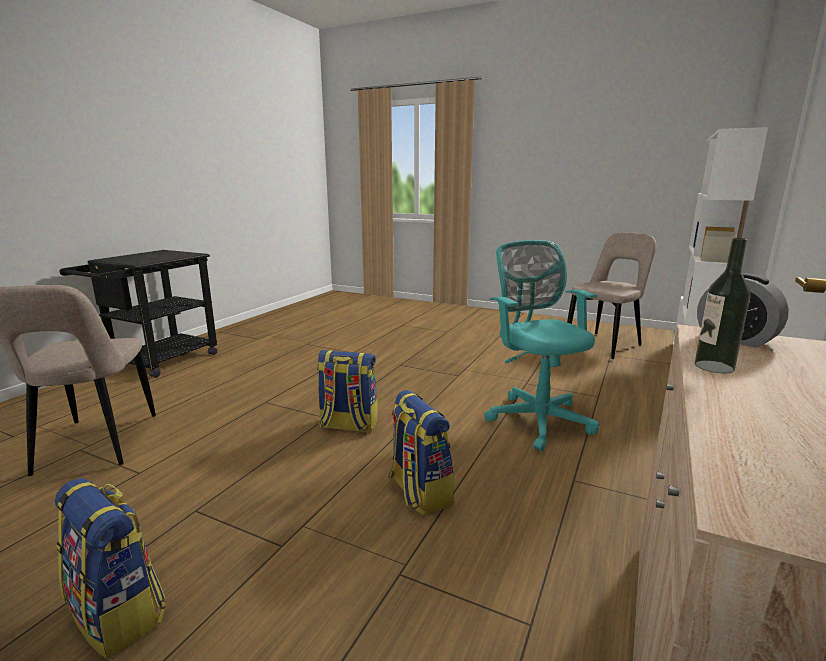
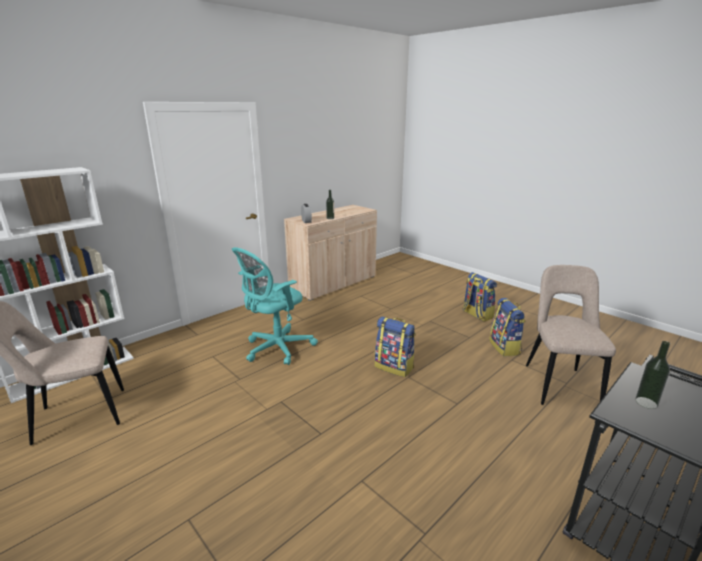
camera: 160 degrees left, 5 degrees up
backpack [388,390,454,516] -> backpack moved to [489,298,525,356]
turquoise office chair [484,240,600,452] -> turquoise office chair turned 45 degrees clockwise [232,247,318,365]
none -> bottle [635,341,670,409]

